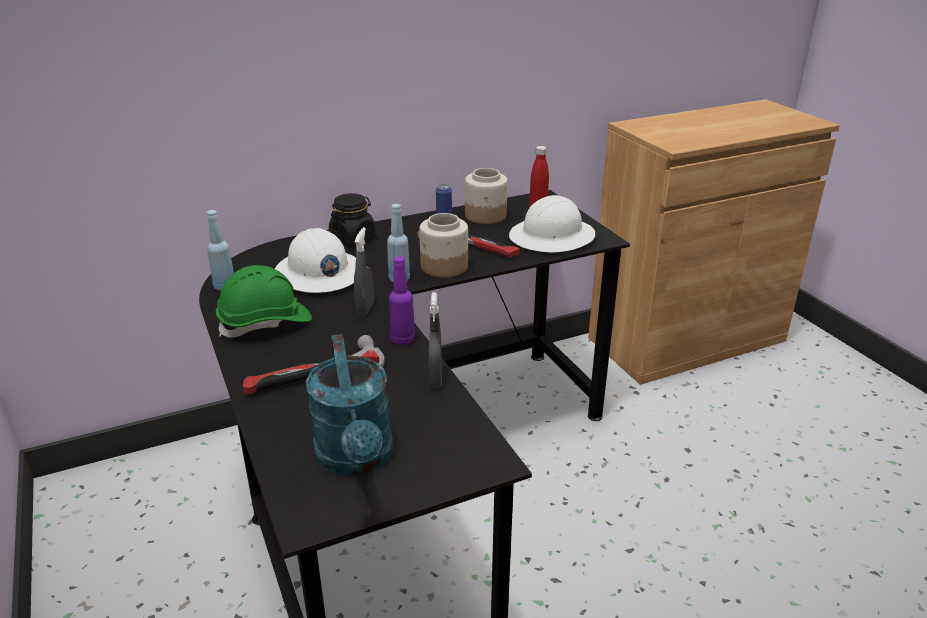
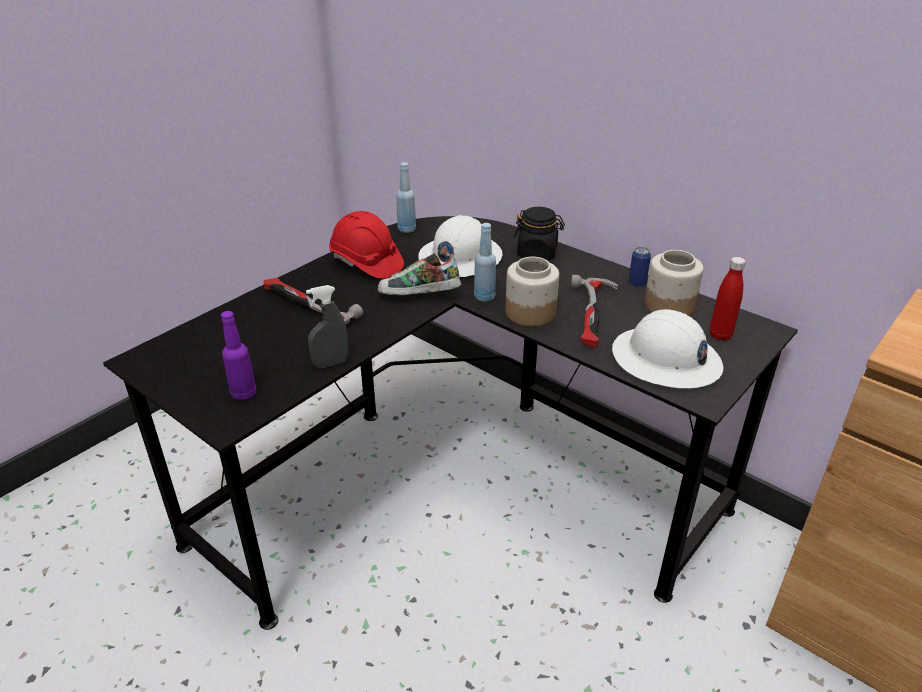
camera: 65 degrees right, 5 degrees up
green hard hat [216,265,312,338] -> red hard hat [329,211,404,279]
turquoise watering can [306,334,393,476] -> none
grey spray bottle [354,227,374,316] -> shoe [378,253,461,295]
purple bottle [389,256,415,345] -> purple bottle moved to [221,311,256,401]

